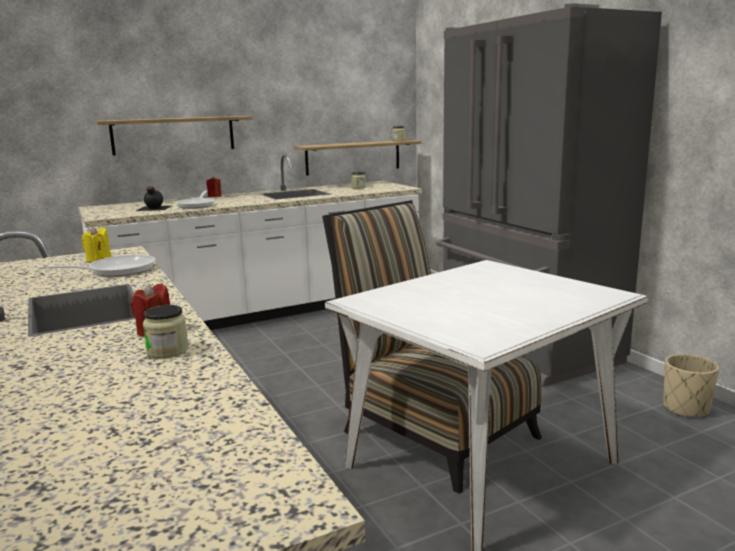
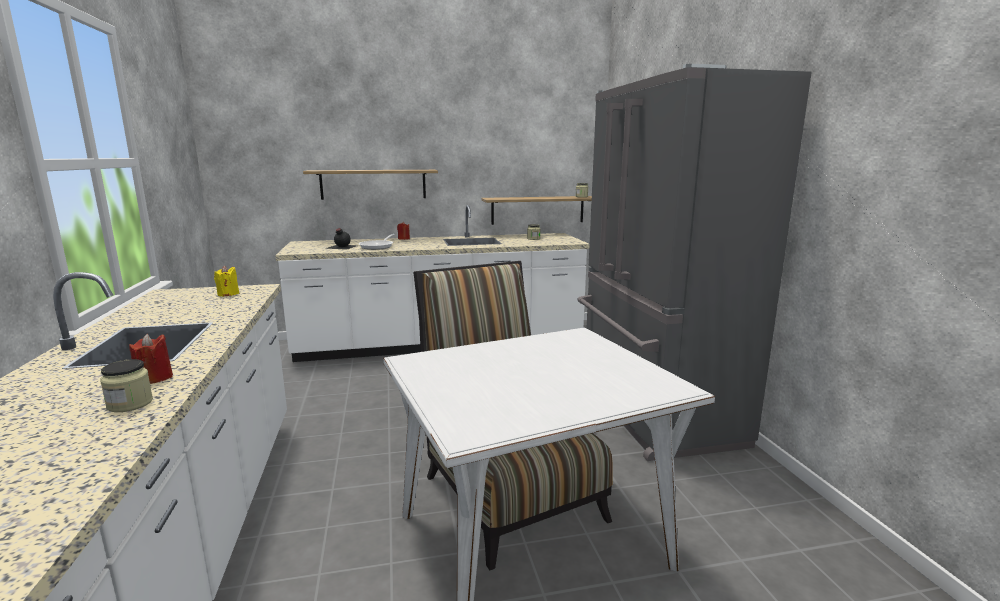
camera: 15 degrees right, 0 degrees up
frying pan [38,255,156,277] -> none
beige planter [663,354,719,417] -> none

